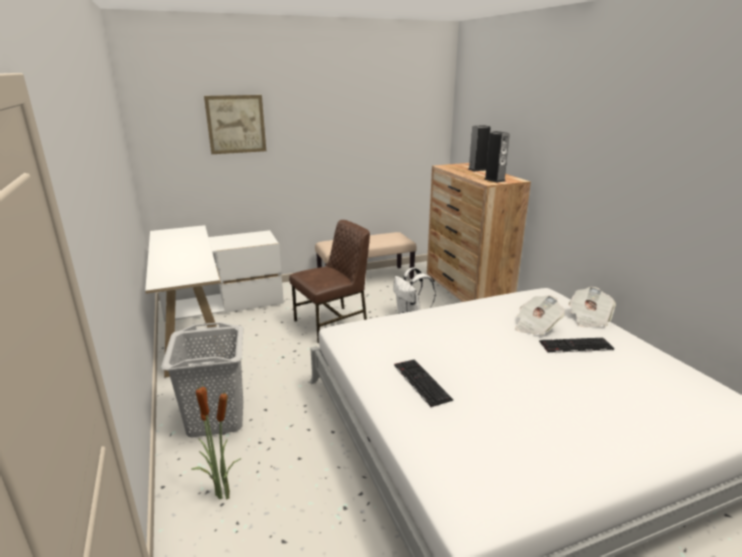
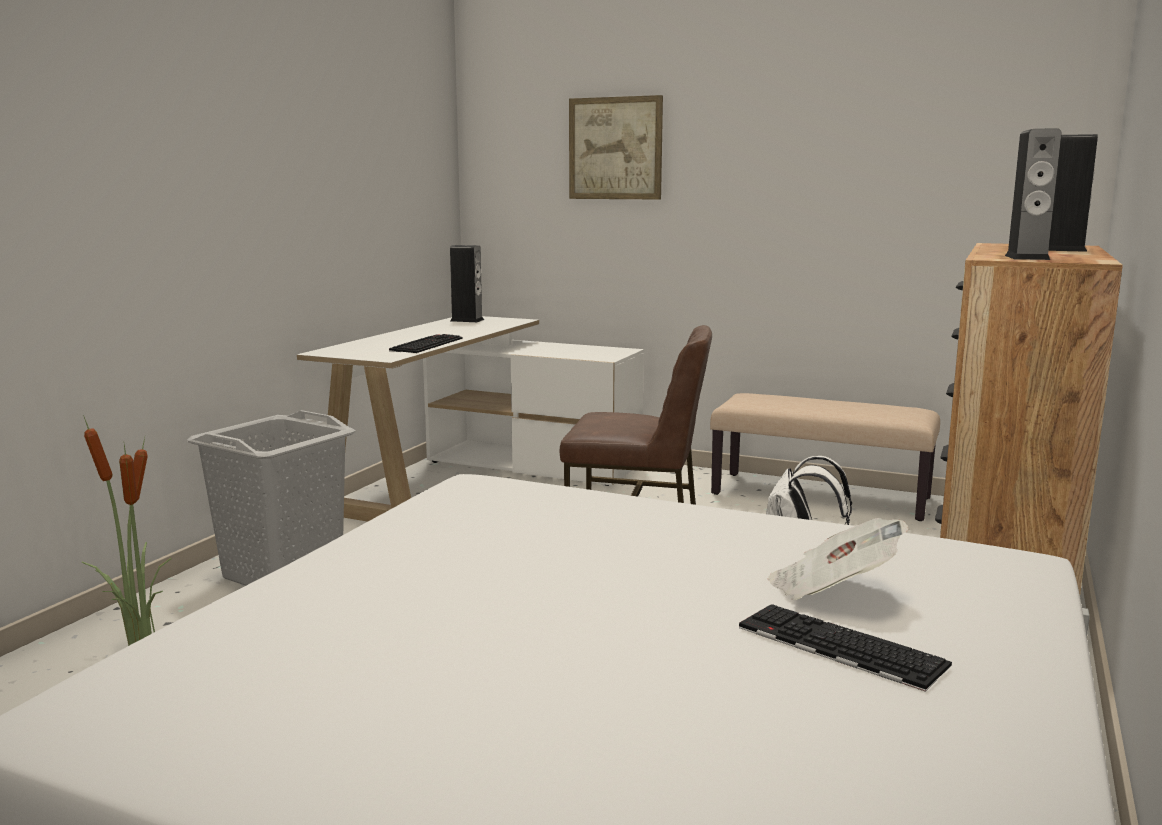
camera: 45 degrees right, 10 degrees down
keyboard [394,359,453,407] -> keyboard moved to [389,334,462,353]
newspaper [569,287,616,328] -> none
none -> speaker [450,245,484,322]

